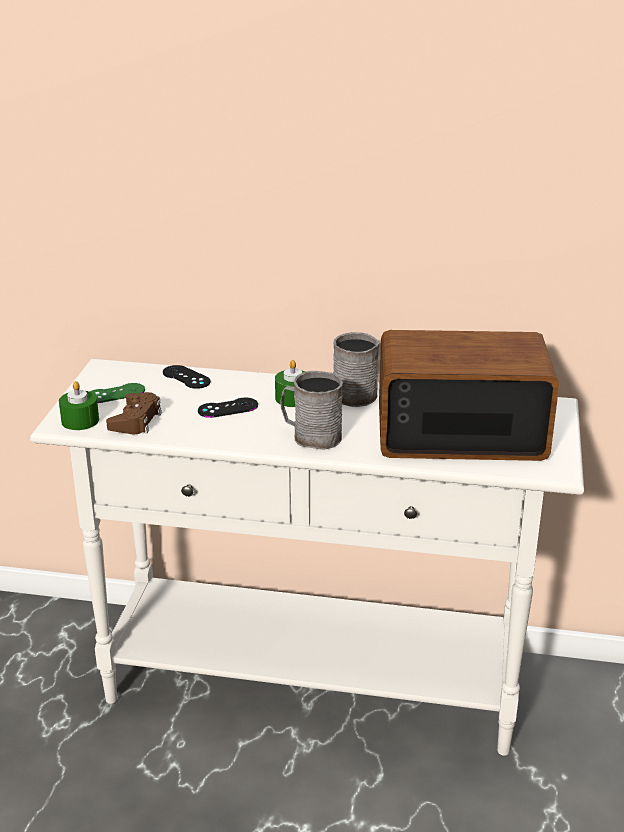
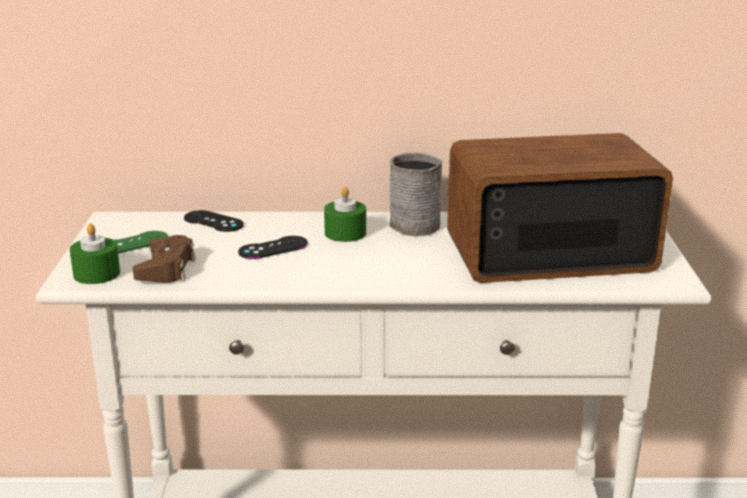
camera: 10 degrees left, 5 degrees down
grey mug [280,371,343,450] -> none

